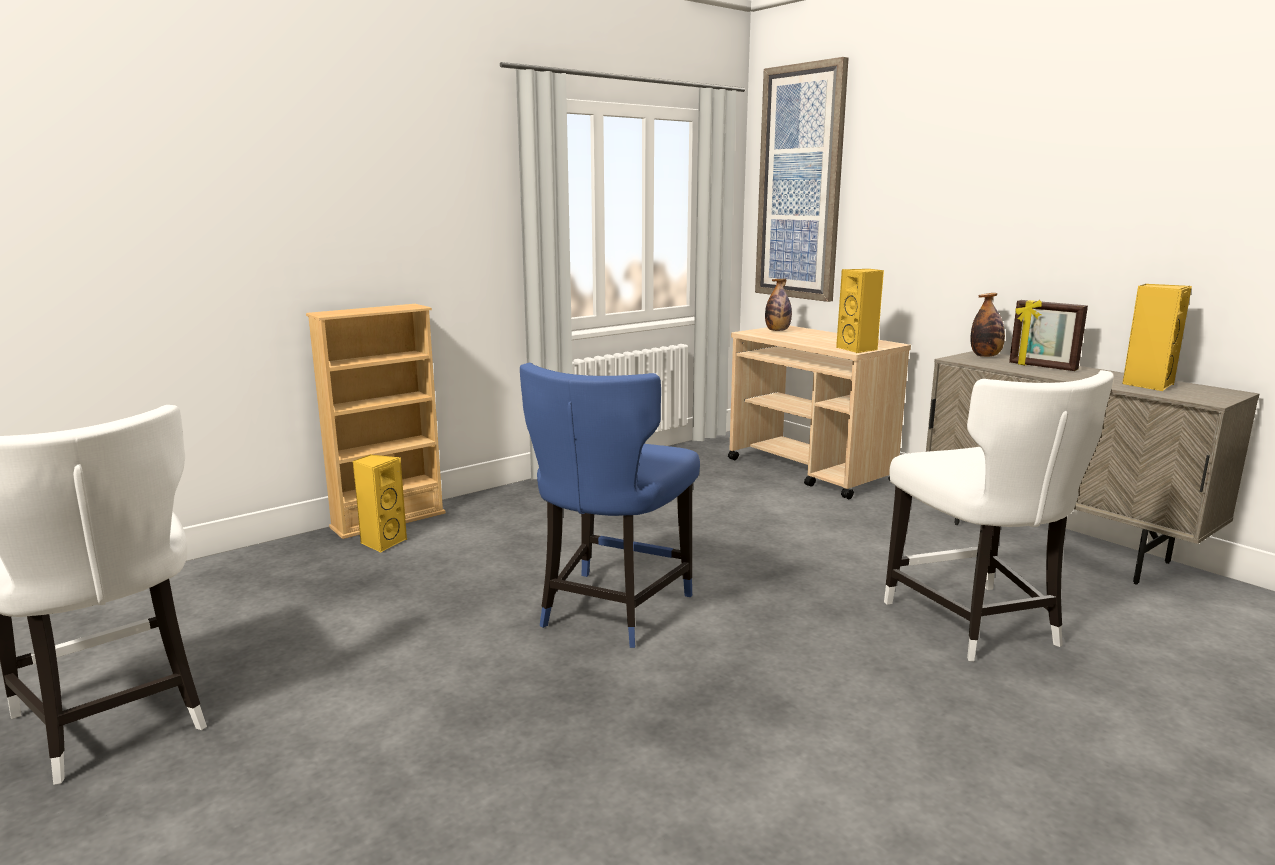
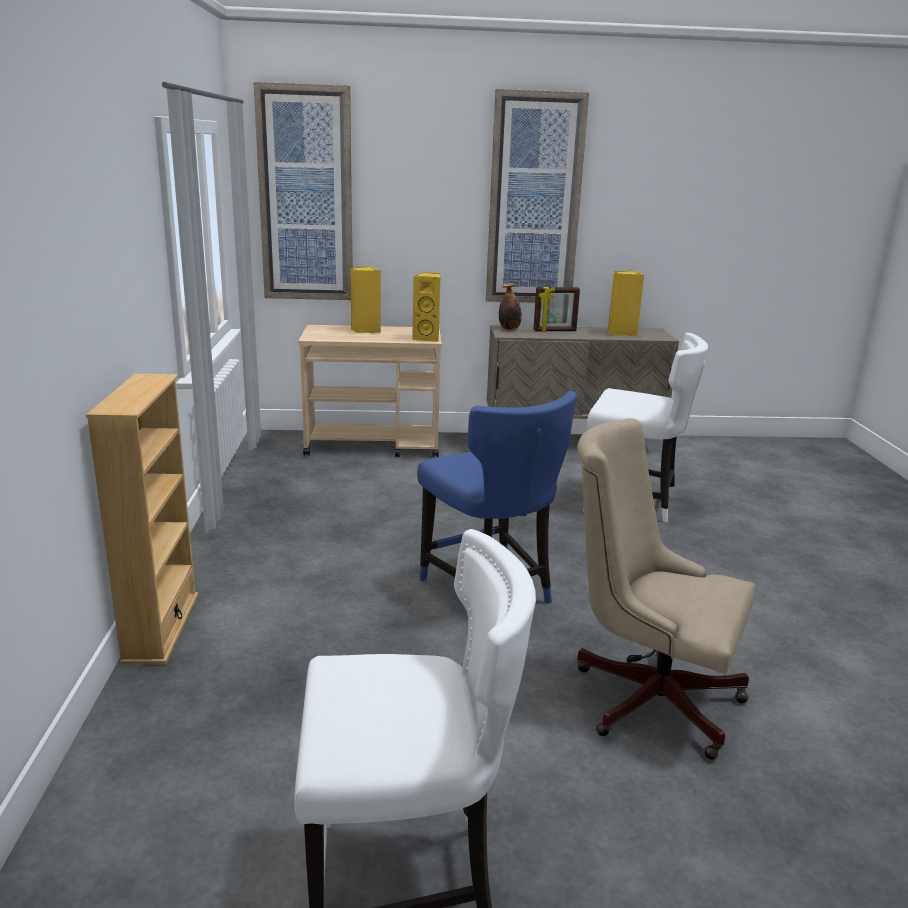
camera: 55 degrees left, 5 degrees up
yellow speaker [353,454,408,553] -> yellow speaker moved to [351,266,381,333]
bottle [765,279,792,331] -> none
none -> picture [486,89,589,303]
none -> beige office chair [577,418,755,760]

